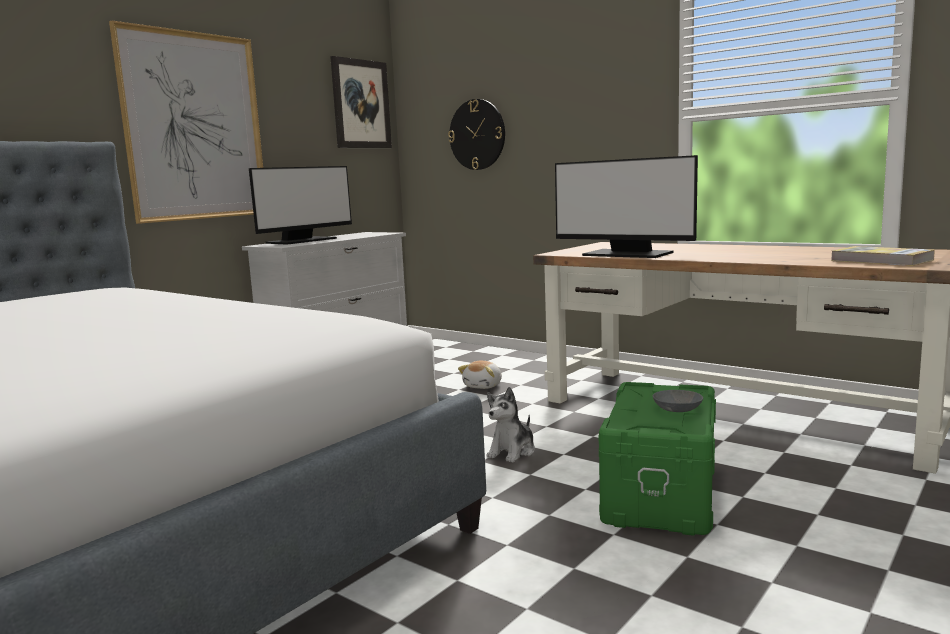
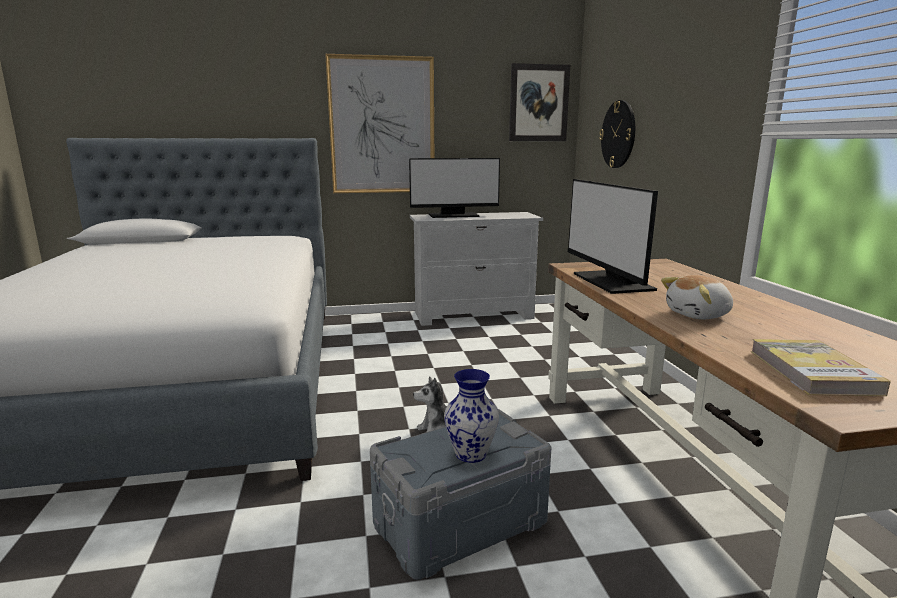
camera: 40 degrees right, 5 degrees up
plush toy [458,361,502,389] -> plush toy moved to [661,275,733,319]
green storage box [599,382,716,536] -> grey storage box [370,409,551,580]
grey bowl [653,390,703,412] -> vase [444,369,499,463]

